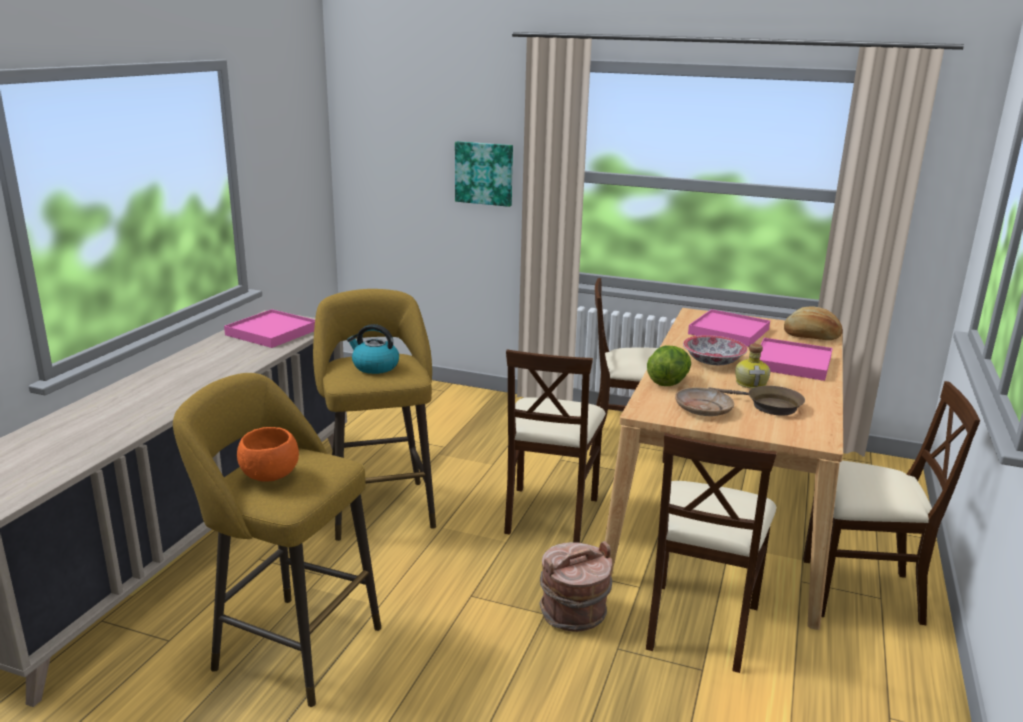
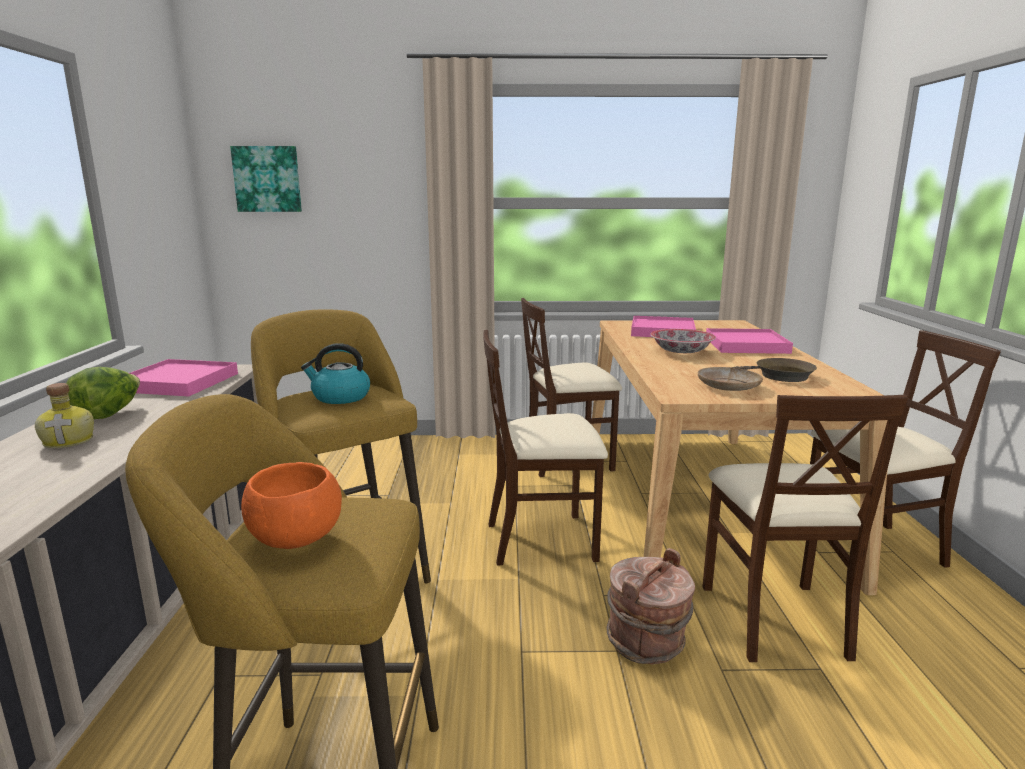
camera: 20 degrees left, 5 degrees down
picture [455,141,513,207] -> picture moved to [230,146,302,212]
beige chair [504,349,606,543] -> beige chair turned 90 degrees clockwise [483,330,608,566]
lettuce [647,345,691,386] -> lettuce moved to [66,367,140,419]
bottle [735,344,770,388] -> bottle moved to [35,383,94,448]
bread [784,306,843,340] -> none

